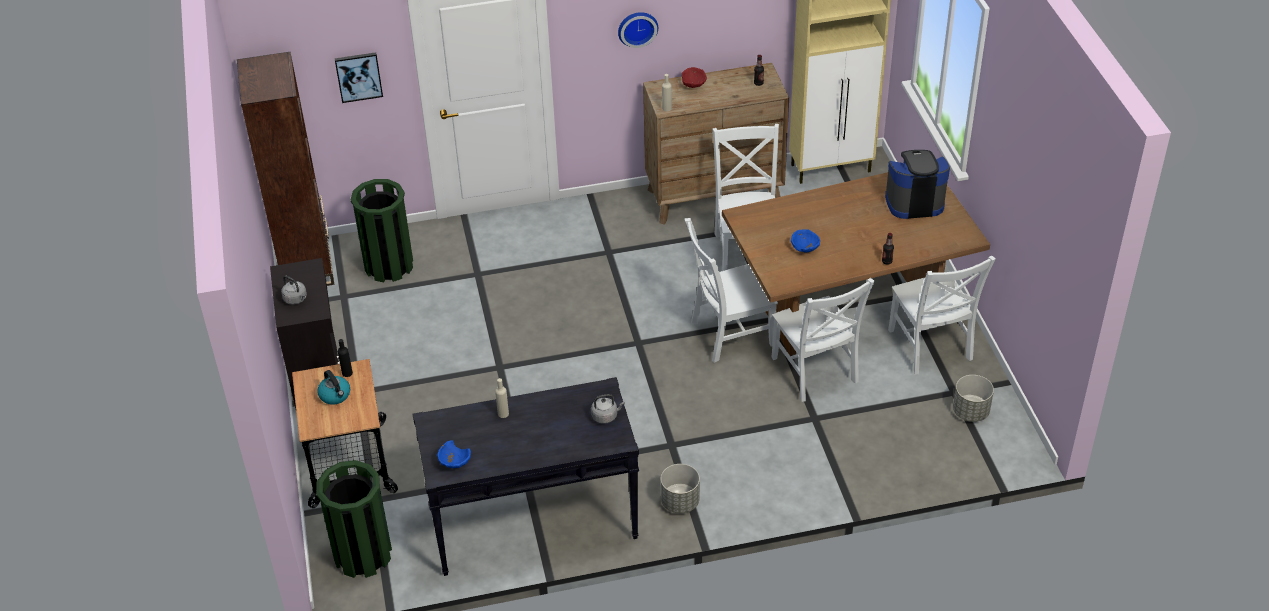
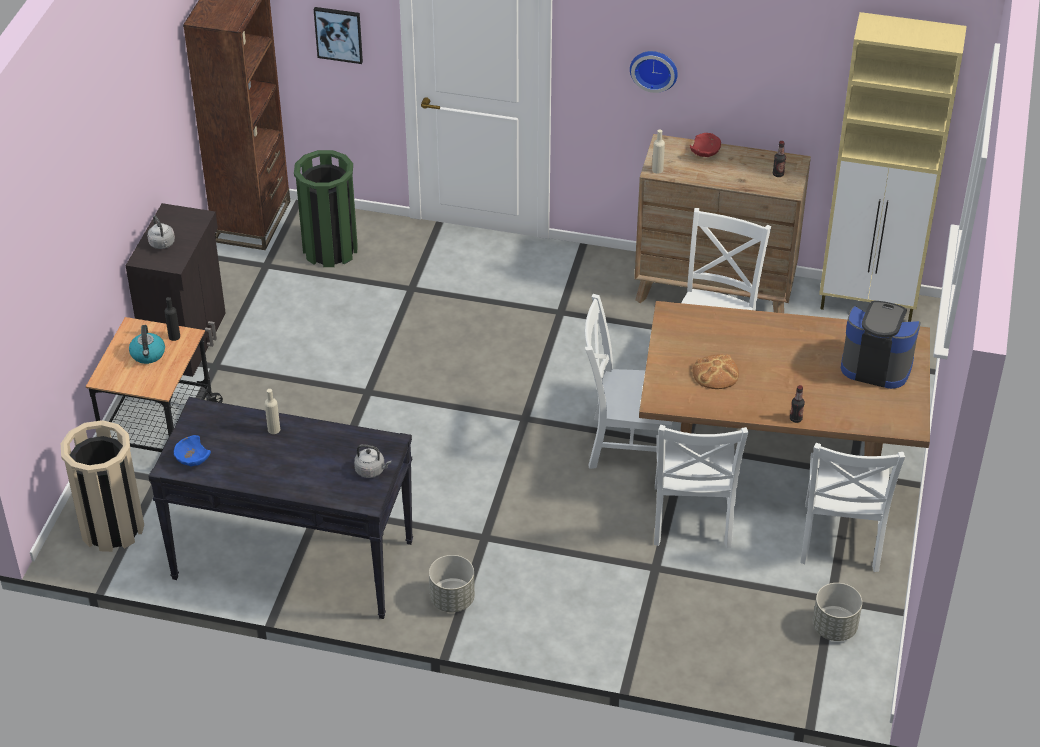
camera: 25 degrees right, 0 degrees up
green trash can [317,460,392,578] -> beige trash can [61,420,144,552]
blue bowl [791,229,820,253] -> bread [693,354,739,389]

